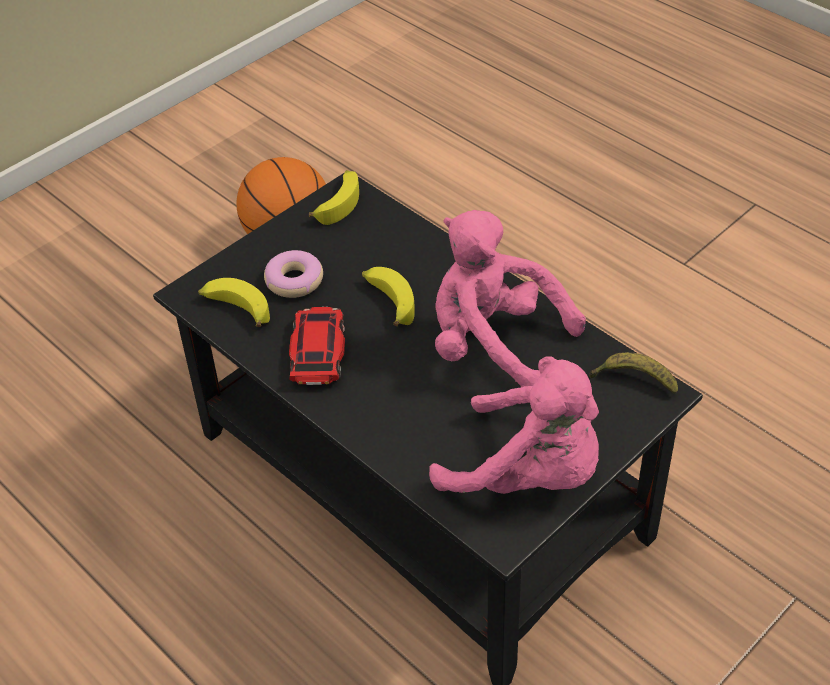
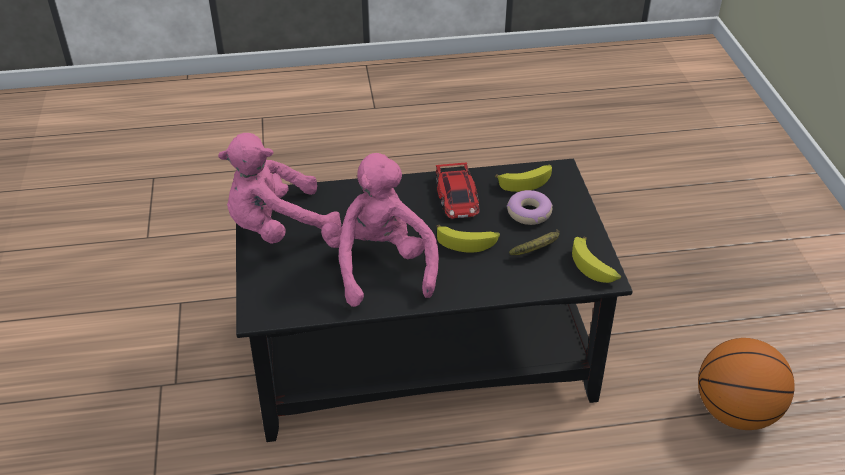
camera: 125 degrees right, 5 degrees down
toy car [289,307,345,385] -> toy car turned 45 degrees clockwise [436,162,480,219]
pink plush toy [435,210,586,387] -> pink plush toy turned 75 degrees counterclockwise [321,153,439,307]
banana [589,352,678,394] -> banana moved to [509,229,560,255]

